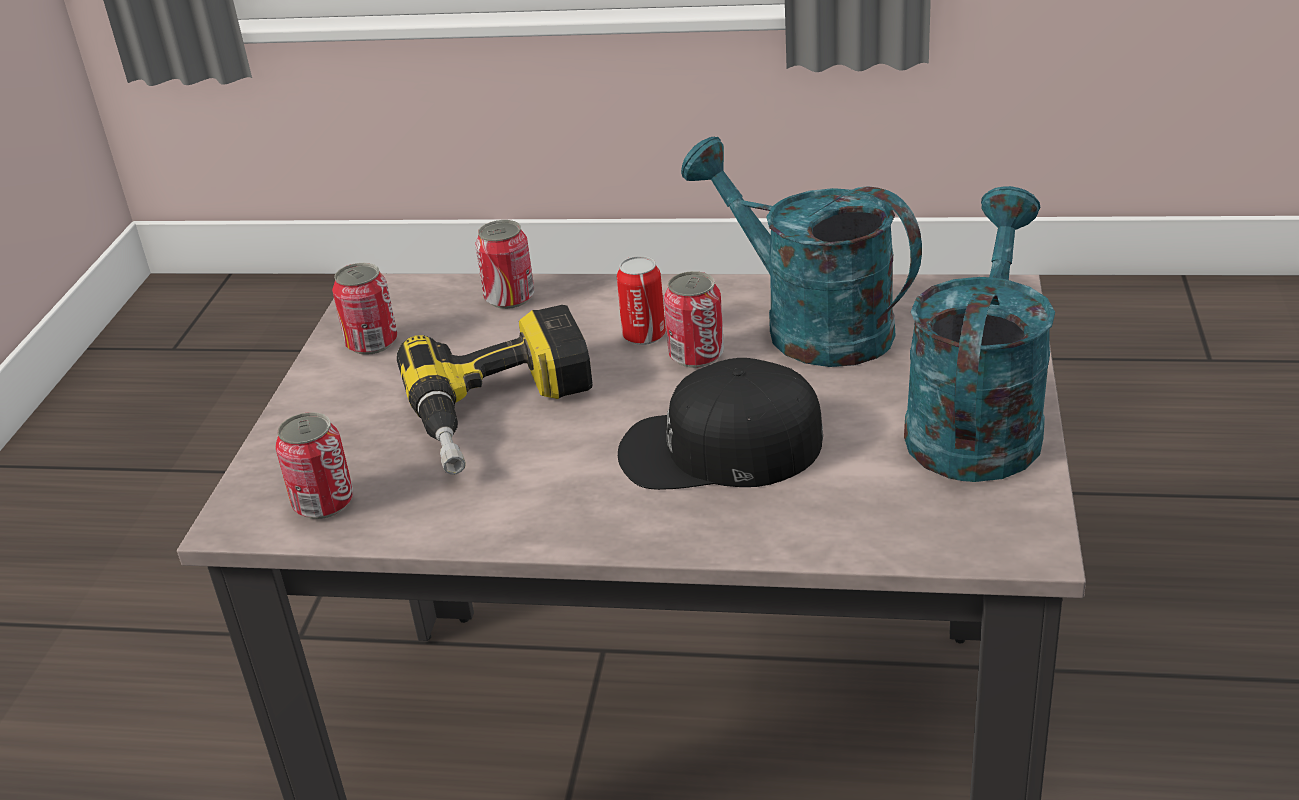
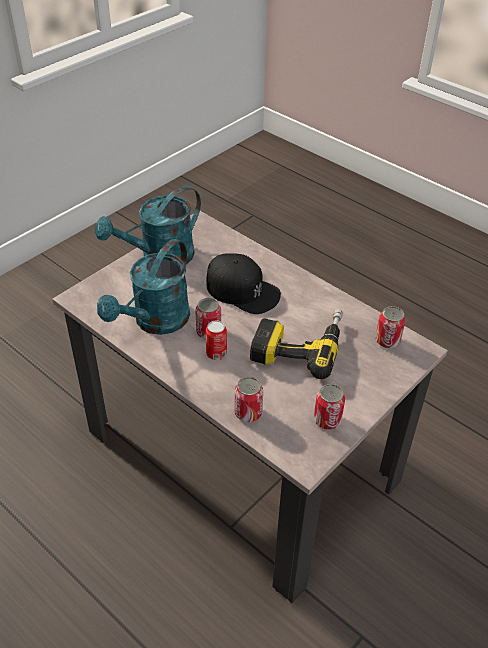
camera: 150 degrees left, 10 degrees up
turquoise watering can [681,137,922,367] -> turquoise watering can turned 45 degrees clockwise [97,239,190,335]

